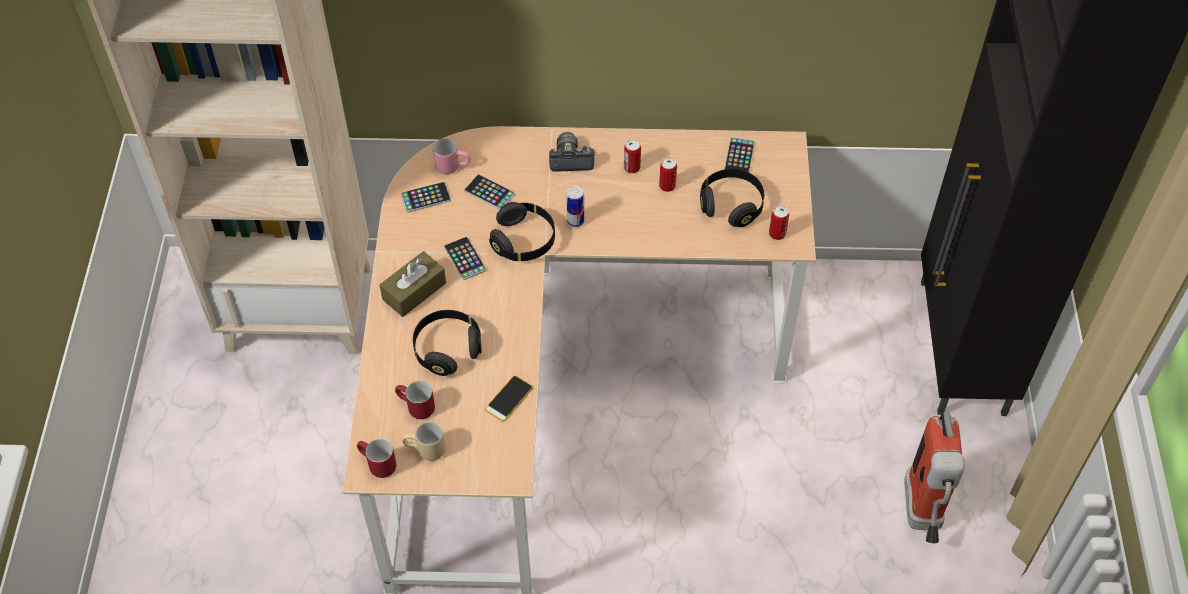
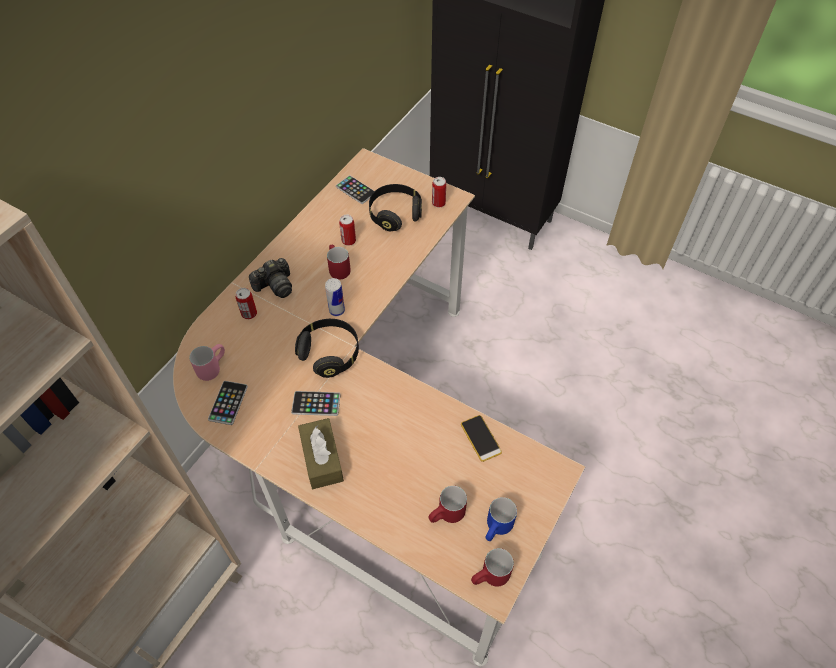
camera: 60 degrees left, 0 degrees up
beige mug [402,422,445,461] -> blue mug [486,497,517,541]
black headphones [413,310,482,376] -> none
phone [464,174,515,210] -> none
camera [549,132,596,172] -> camera turned 150 degrees counterclockwise [249,258,292,298]
can [624,139,641,173] -> can moved to [236,288,257,319]
fire extinguisher [904,410,965,543] -> none
none -> red mug [327,245,351,280]

